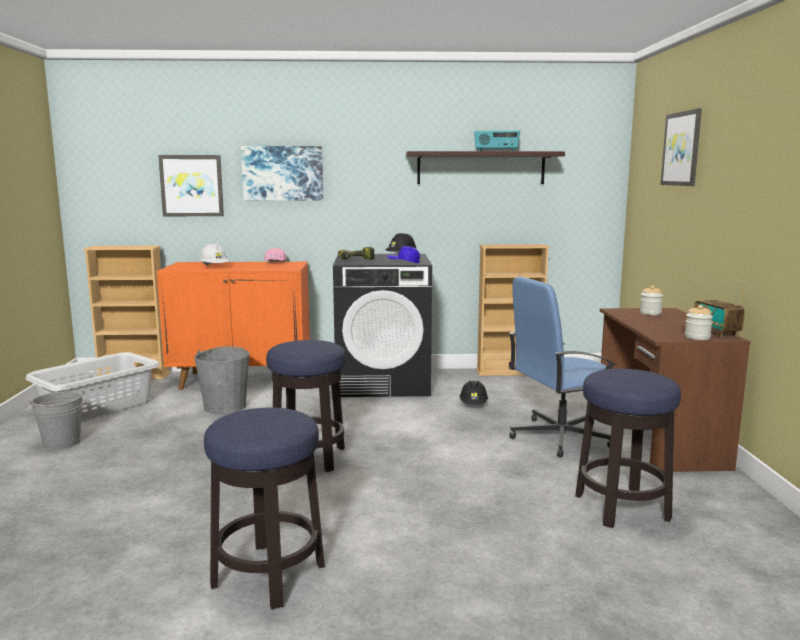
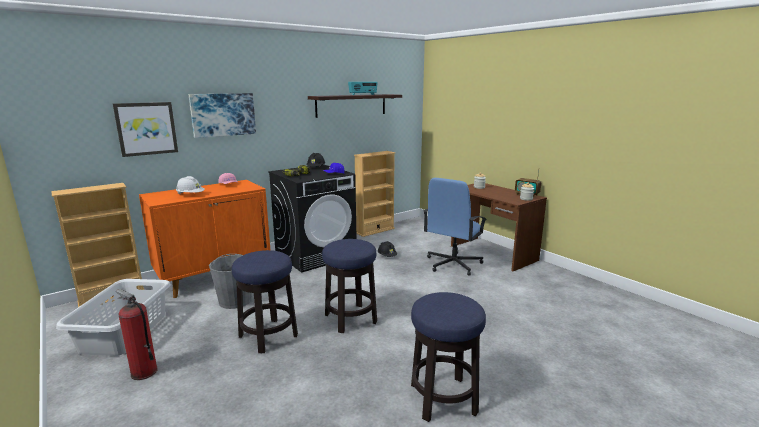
camera: 35 degrees left, 5 degrees up
grey bucket [27,391,85,450] -> fire extinguisher [116,289,158,380]
stool [575,369,681,528] -> stool moved to [232,250,298,353]
picture [660,108,702,186] -> none

